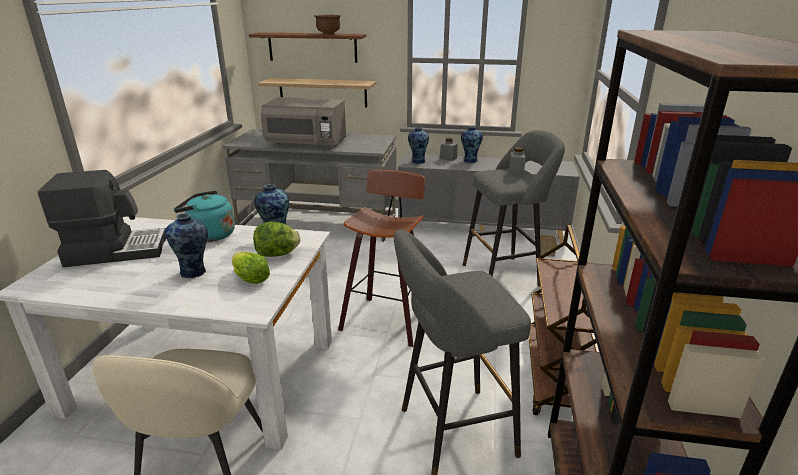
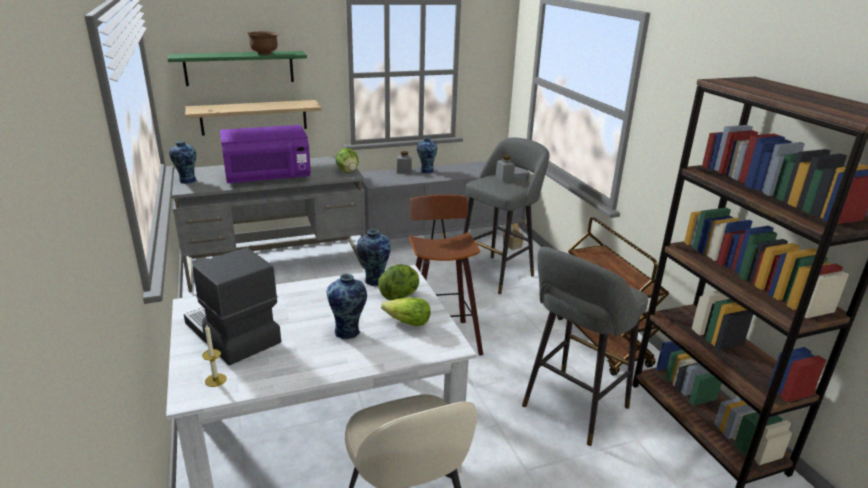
camera: 30 degrees left, 0 degrees up
coffee machine [38,170,166,267] -> coffee machine turned 90 degrees counterclockwise [184,248,281,366]
turquoise kettle [174,190,235,242] -> none
brown shelf [249,33,366,63] -> green shelf [168,51,307,86]
grey microwave [260,97,346,147] -> purple microwave [220,125,311,184]
vase [408,127,429,164] -> vase moved to [169,141,197,184]
none -> candle [202,324,227,387]
none -> lettuce [335,148,359,173]

